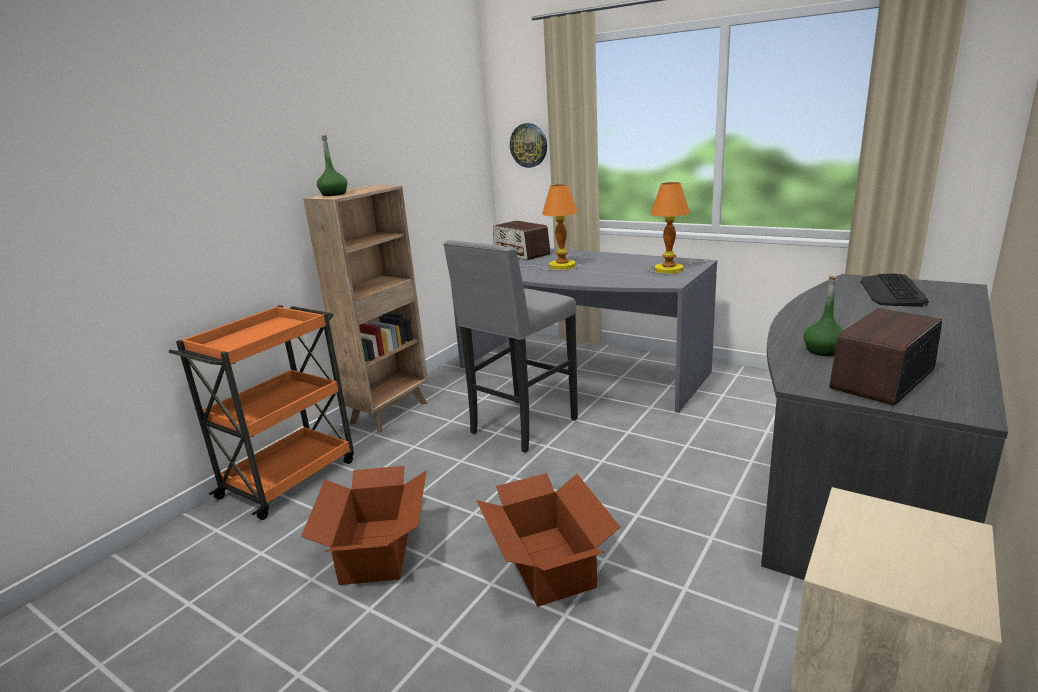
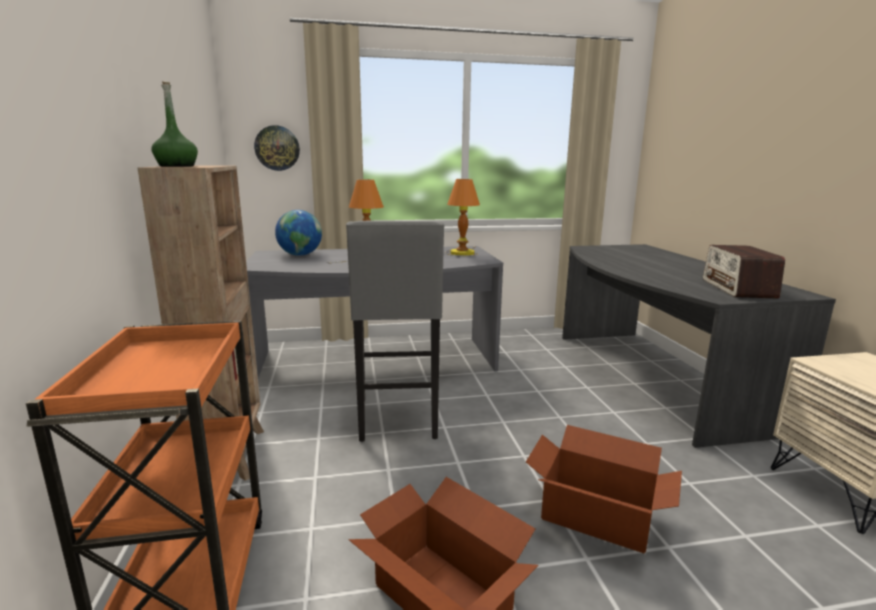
camera: 45 degrees left, 5 degrees down
radio [493,221,550,260] -> globe [275,210,322,256]
green bottle [803,276,844,356] -> none
keyboard [861,273,929,307] -> none

